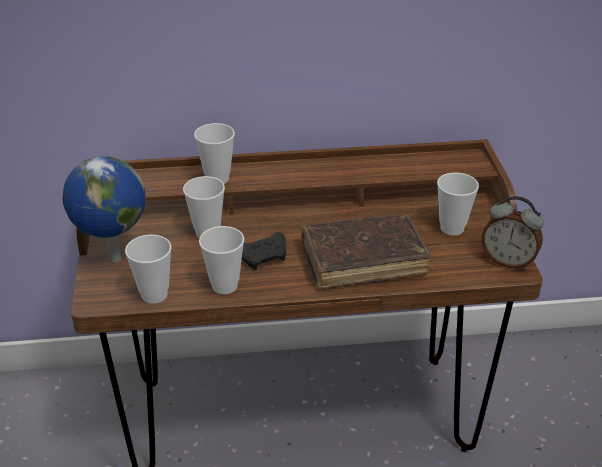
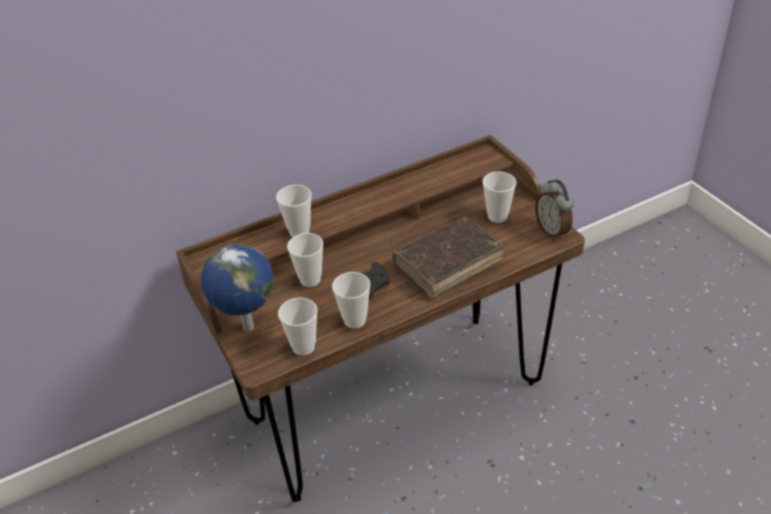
camera: 20 degrees left, 5 degrees up
alarm clock [482,196,544,269] -> alarm clock turned 60 degrees clockwise [535,180,574,241]

